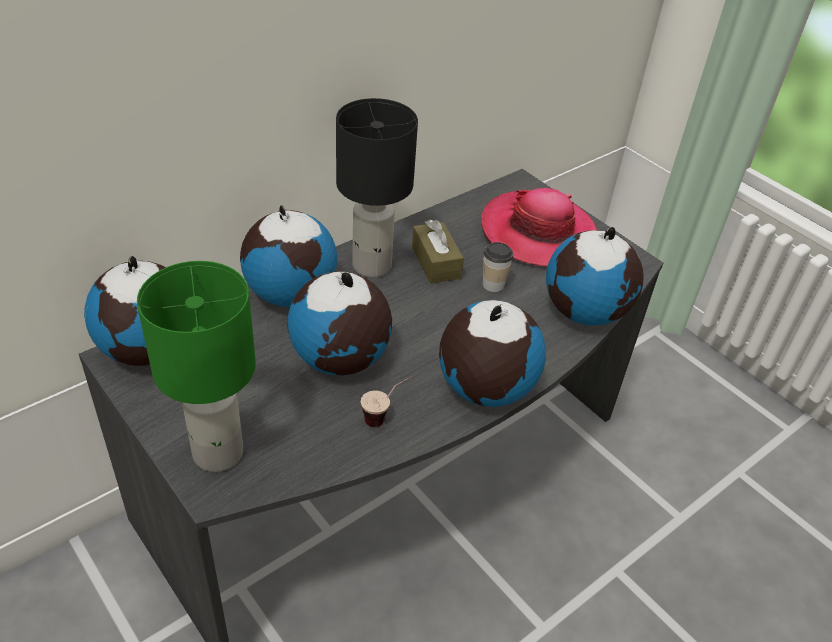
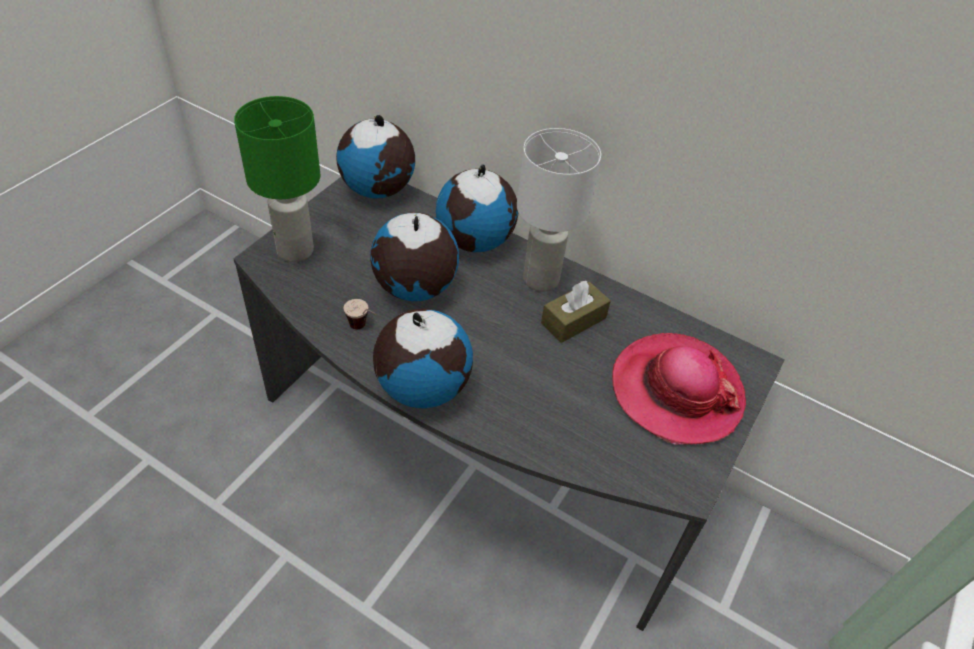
camera: 70 degrees right, 5 degrees up
black table lamp [336,98,418,277] -> white table lamp [517,128,601,292]
cup [483,242,513,292] -> none
globe [546,227,644,325] -> none

